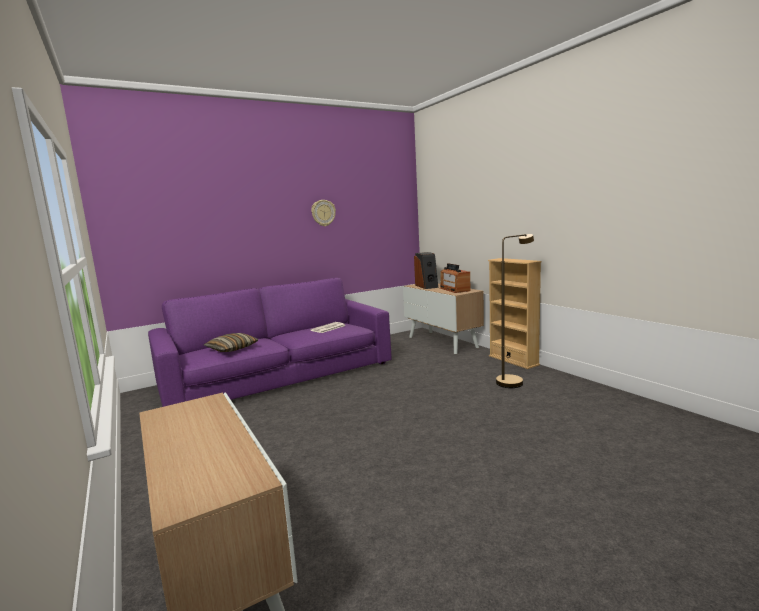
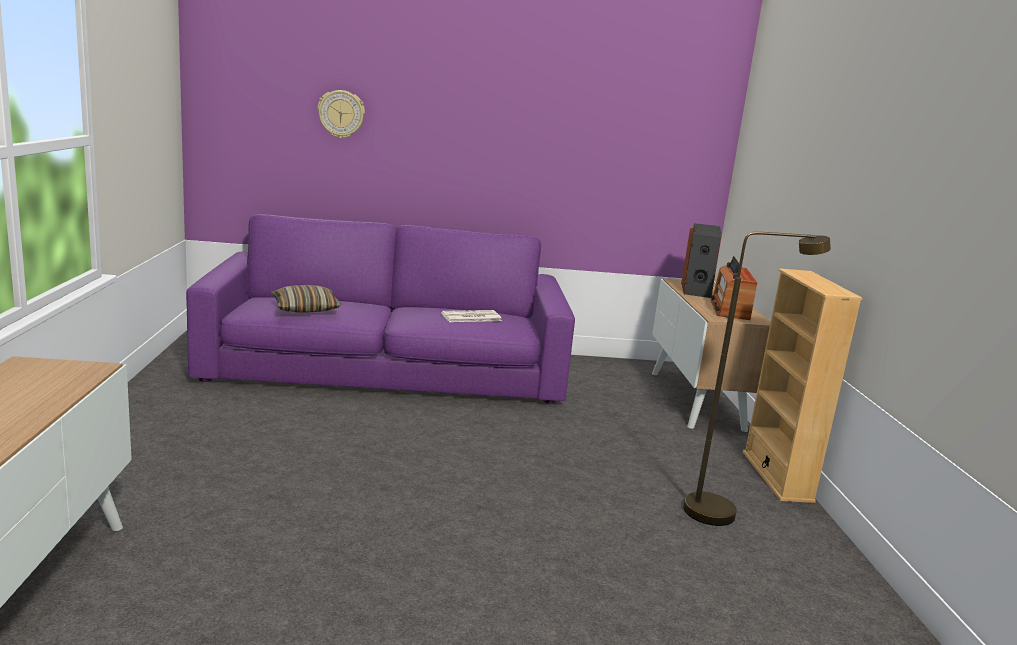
camera: 25 degrees right, 5 degrees up
wall clock [311,200,336,226] -> wall clock moved to [317,90,365,138]

